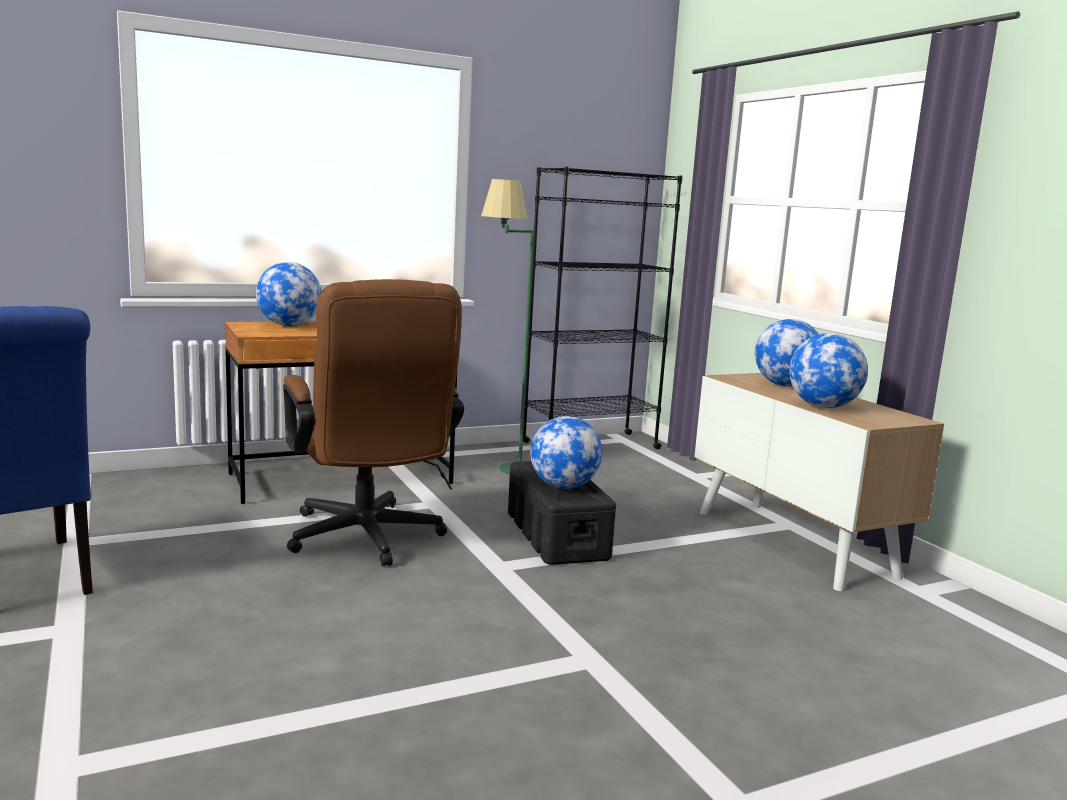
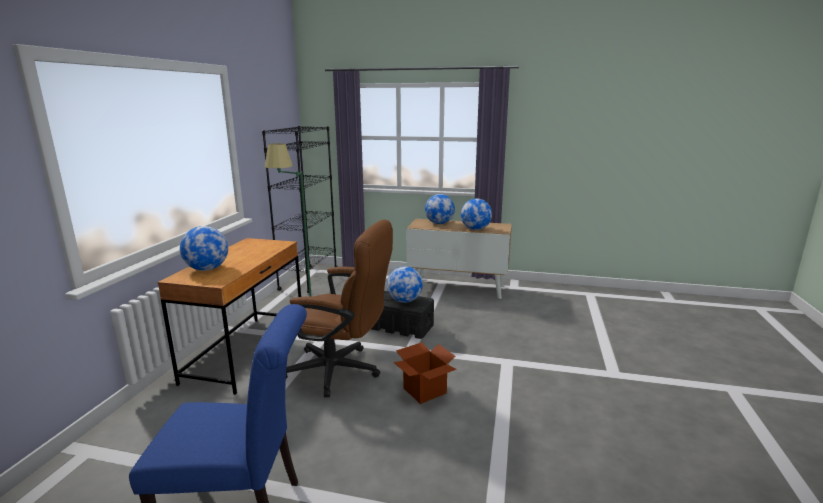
camera: 50 degrees left, 5 degrees up
none -> cardboard box [393,342,457,404]

